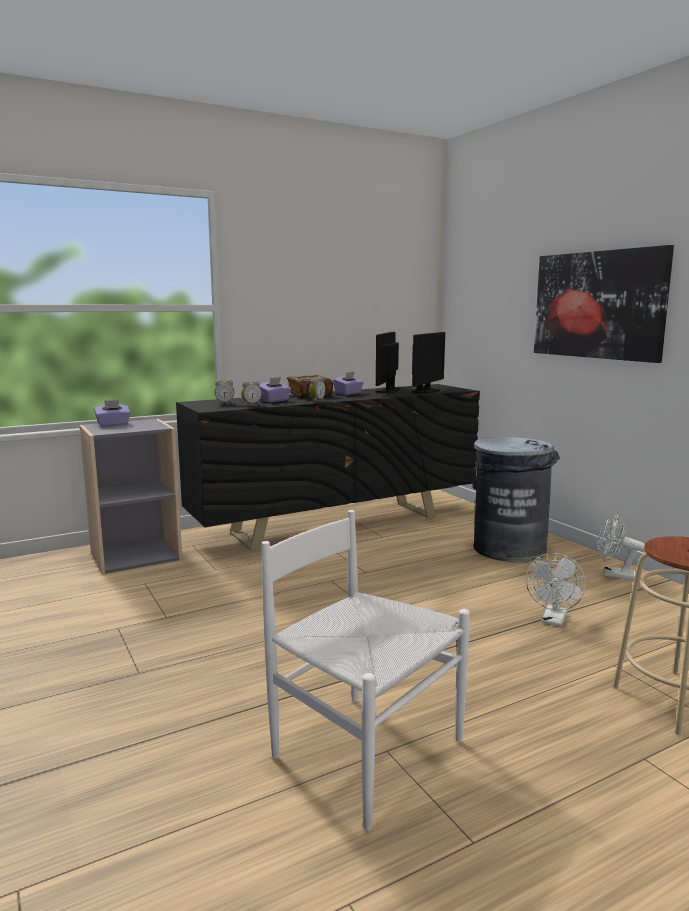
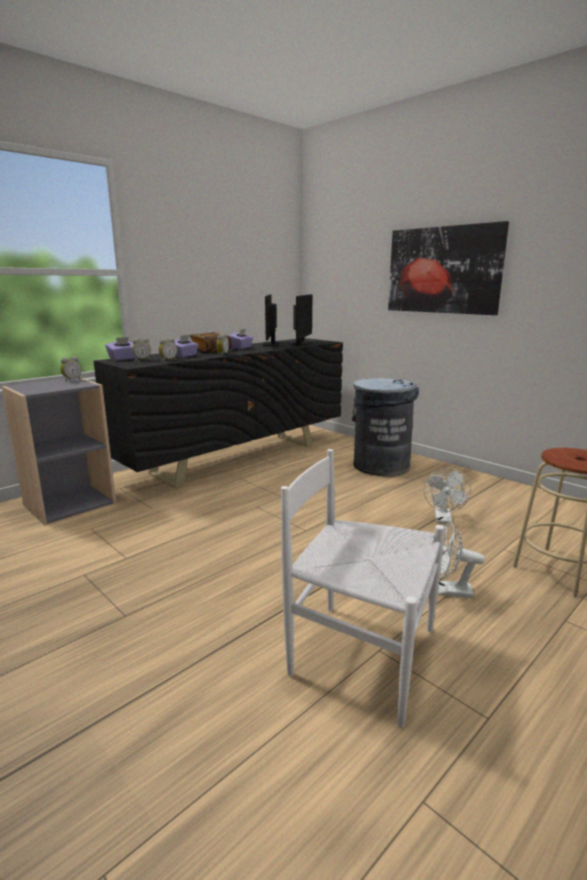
camera: 15 degrees left, 5 degrees up
purple tissue box [94,400,130,427] -> purple tissue box moved to [105,337,136,360]
white fan [597,515,645,580] -> white fan moved to [432,522,485,598]
none -> alarm clock [60,356,81,381]

